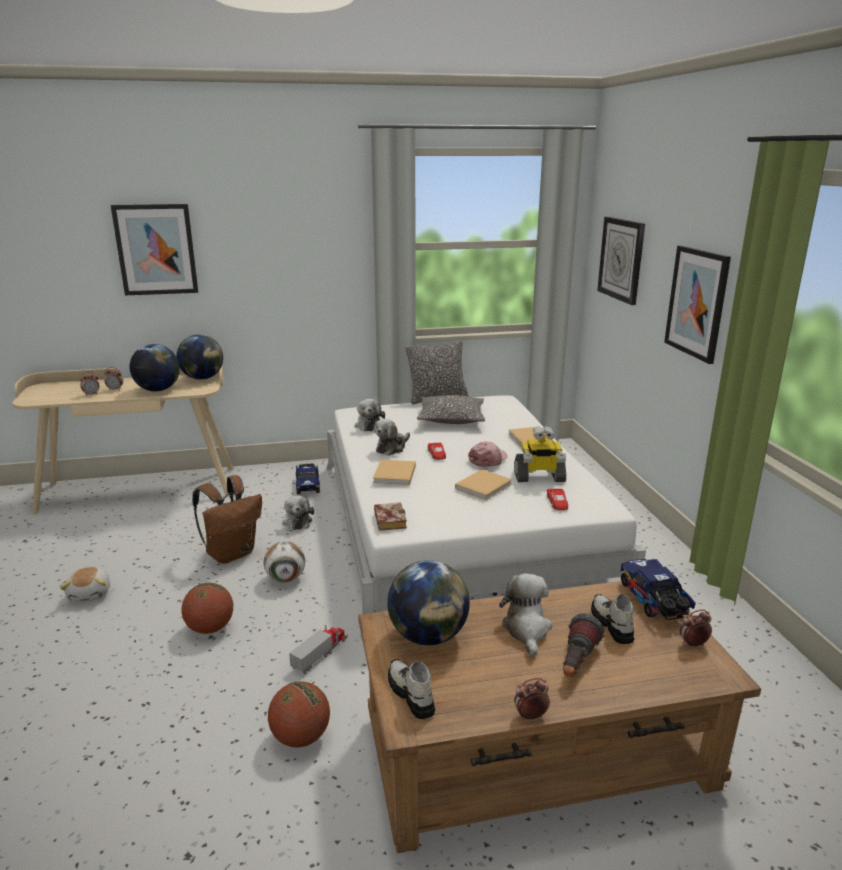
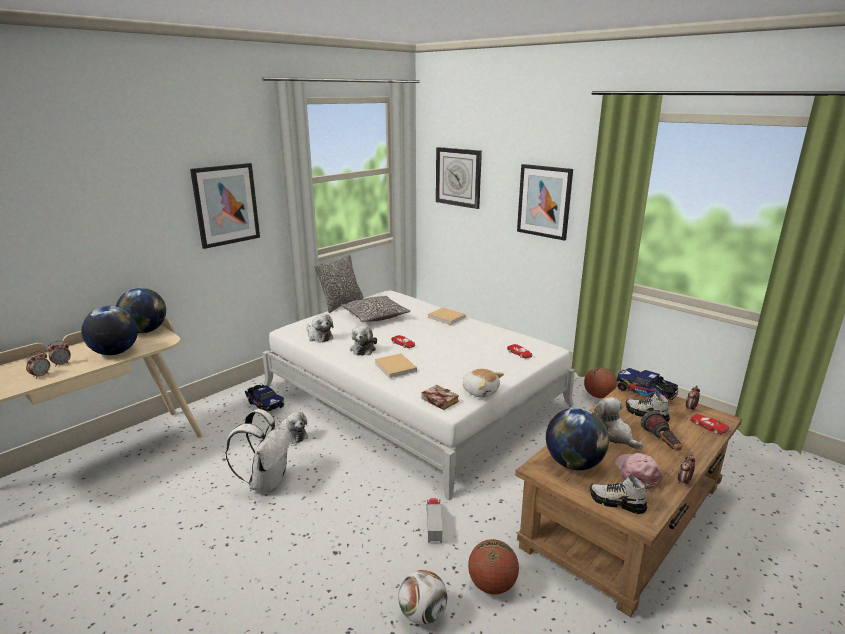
camera: 35 degrees left, 0 degrees up
plush toy [60,567,110,602] -> plush toy moved to [463,369,504,398]
picture [111,204,198,295] -> picture moved to [190,163,260,249]
basketball [181,583,233,634] -> basketball moved to [584,367,616,398]
brown backpack [192,475,262,564] -> white backpack [225,409,290,493]
football [264,541,305,583] -> football moved to [398,570,447,625]
beige book [455,469,512,500] -> none
pink cap [468,441,508,467] -> pink cap moved to [615,453,663,490]
toy robot [514,426,566,482] -> none
none -> red toy car [691,414,730,434]

